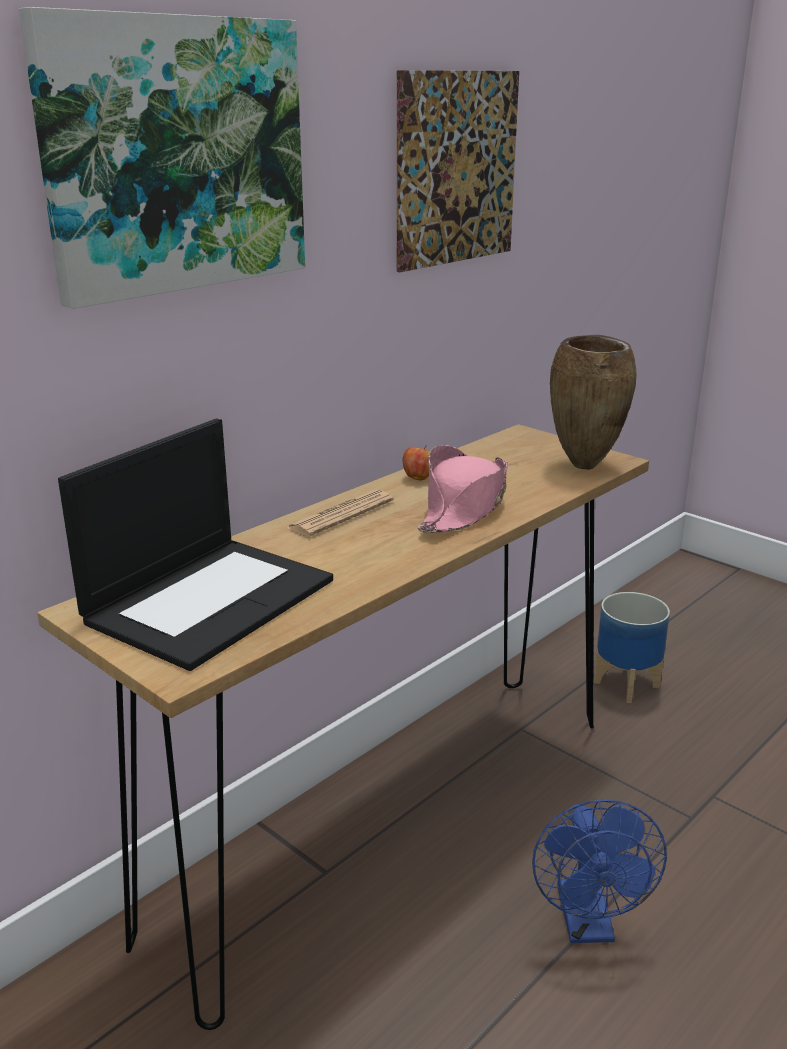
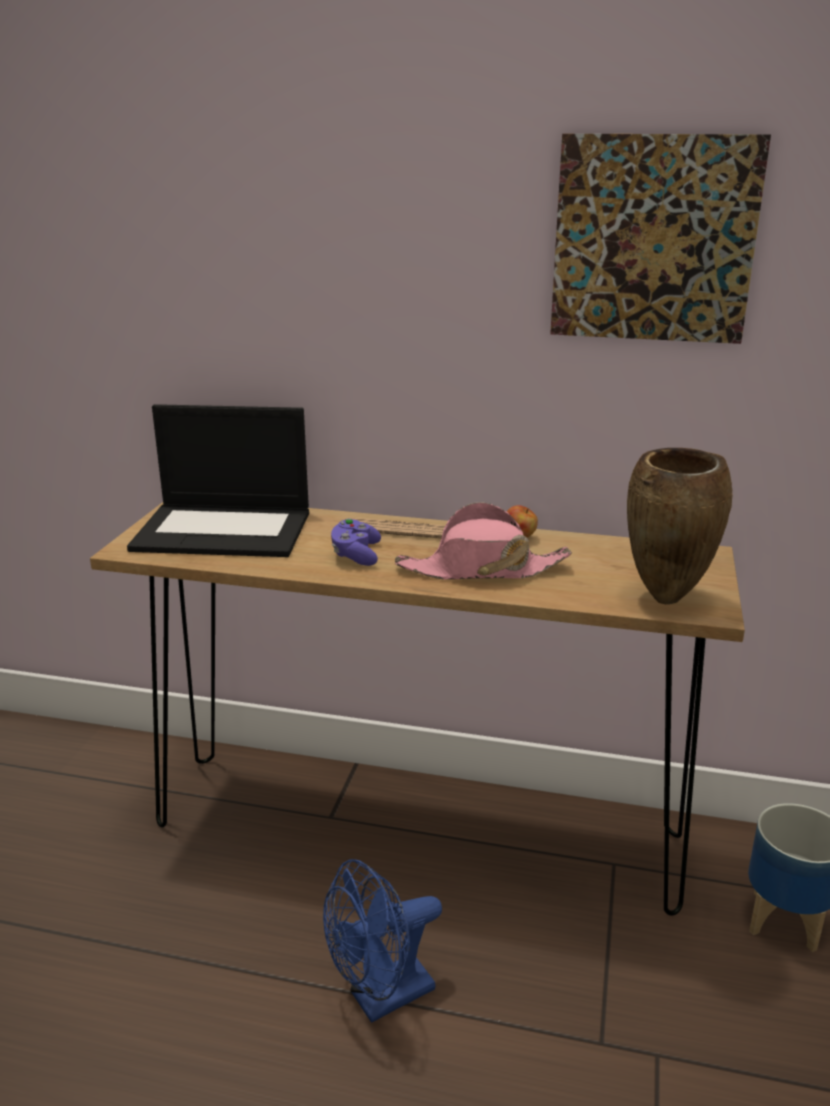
camera: 60 degrees right, 0 degrees up
picture [19,7,305,309] -> none
none -> purple game controller [331,518,381,566]

